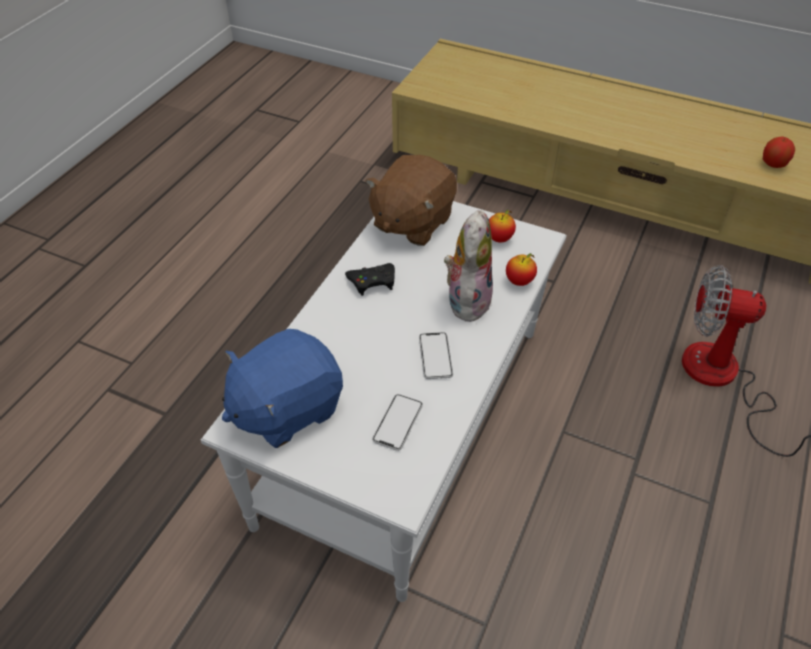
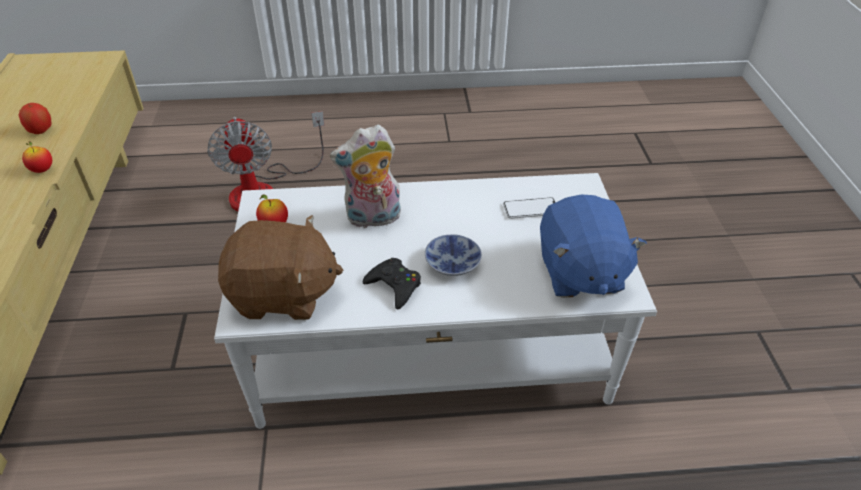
camera: 120 degrees left, 5 degrees down
blue plush toy [222,329,343,448] -> blue plush toy turned 60 degrees clockwise [540,195,647,298]
phone [419,332,453,379] -> none
apple [506,253,537,286] -> apple moved to [22,141,52,173]
none -> bowl [425,234,482,276]

